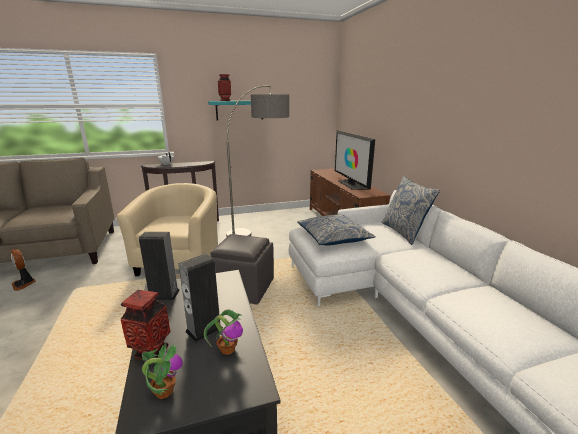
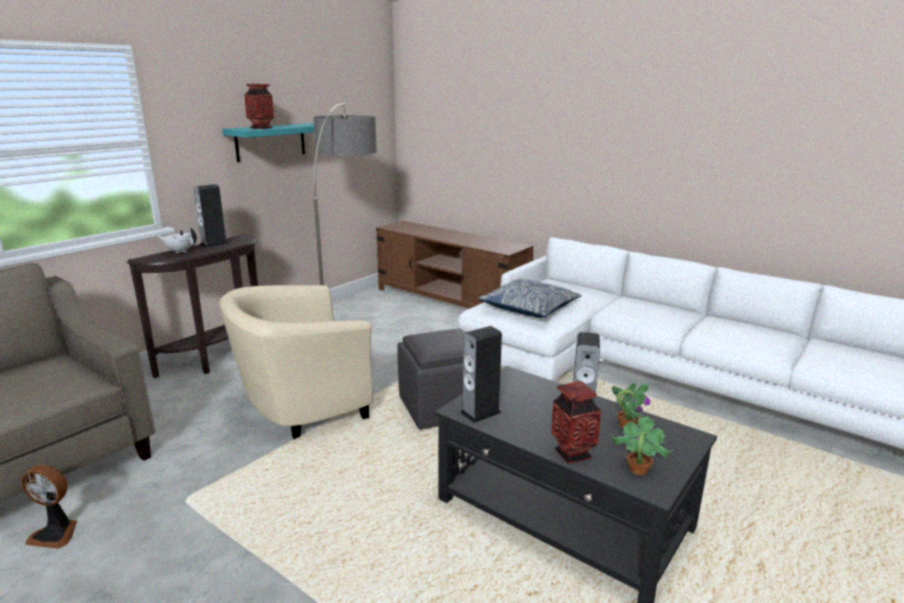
camera: 35 degrees left, 0 degrees up
beige armchair [116,183,218,276] -> beige armchair turned 90 degrees counterclockwise [219,285,373,439]
television [335,130,375,190] -> none
pillow [381,176,440,245] -> none
none -> speaker [194,184,228,248]

